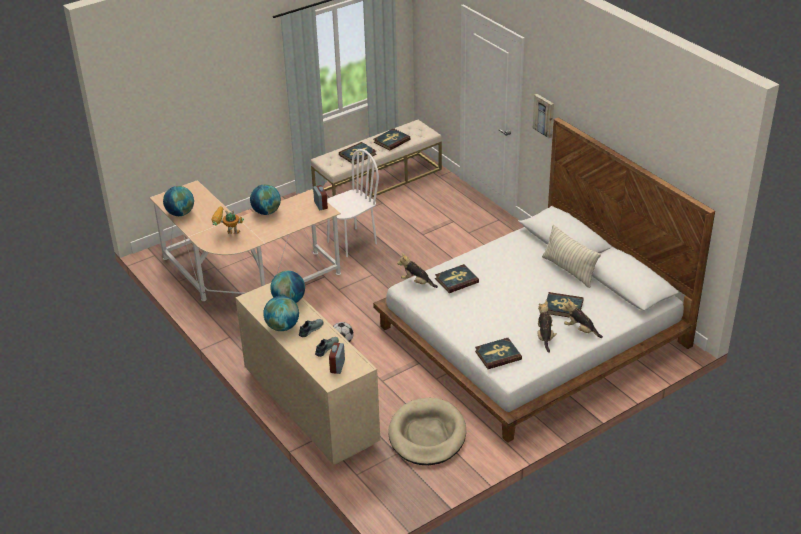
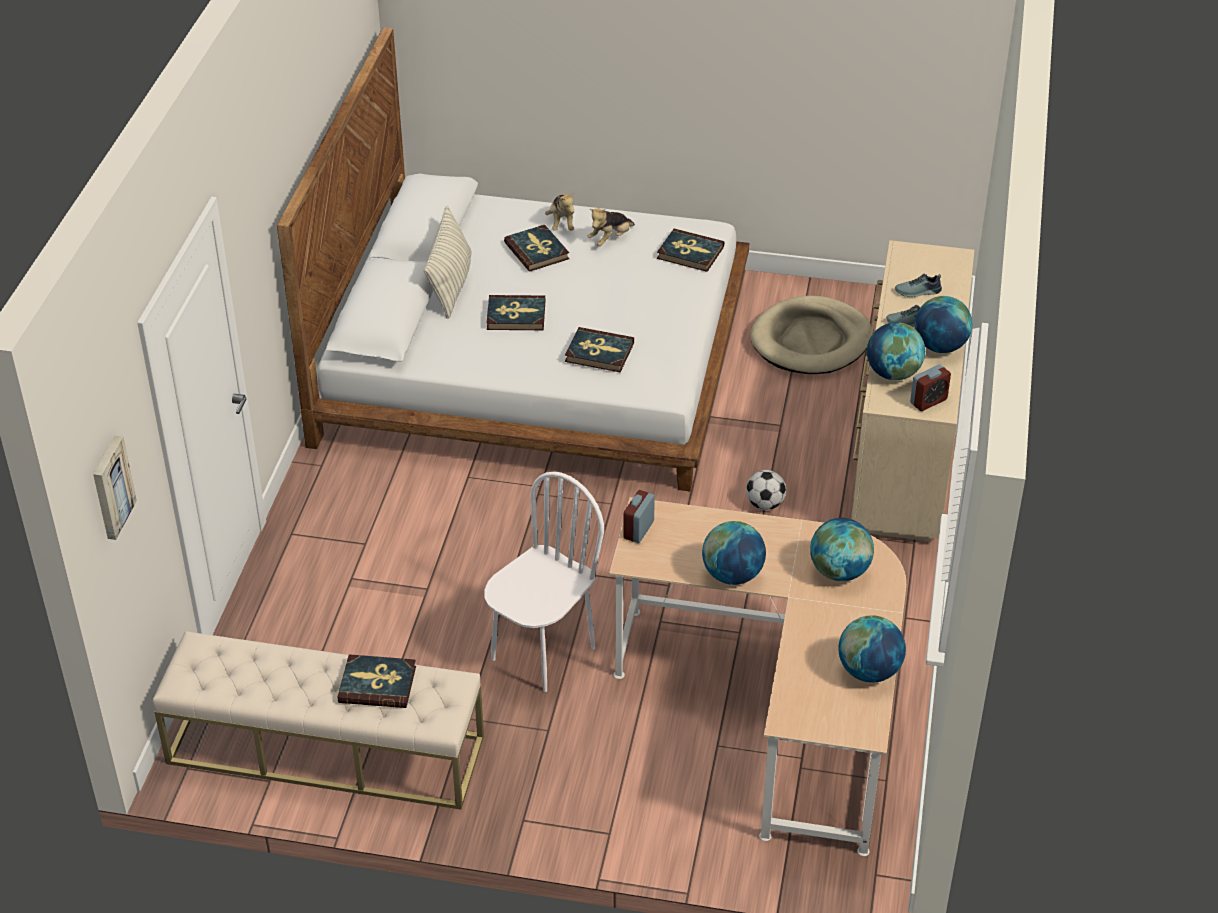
camera: 135 degrees left, 5 degrees up
toy robot [212,206,244,234] -> globe [810,518,874,581]
white chair [327,149,379,257] -> white chair turned 120 degrees clockwise [484,471,604,692]
alarm clock [329,343,345,374] -> alarm clock moved to [910,365,951,411]
book [373,128,411,151] -> book moved to [486,295,545,330]
plush toy [397,253,438,288] -> none
picture [533,94,554,138] -> picture moved to [93,436,137,540]

